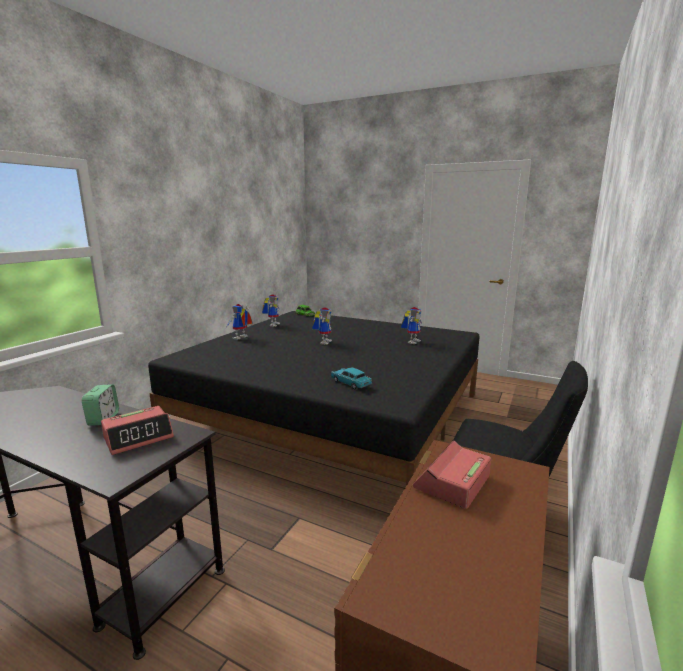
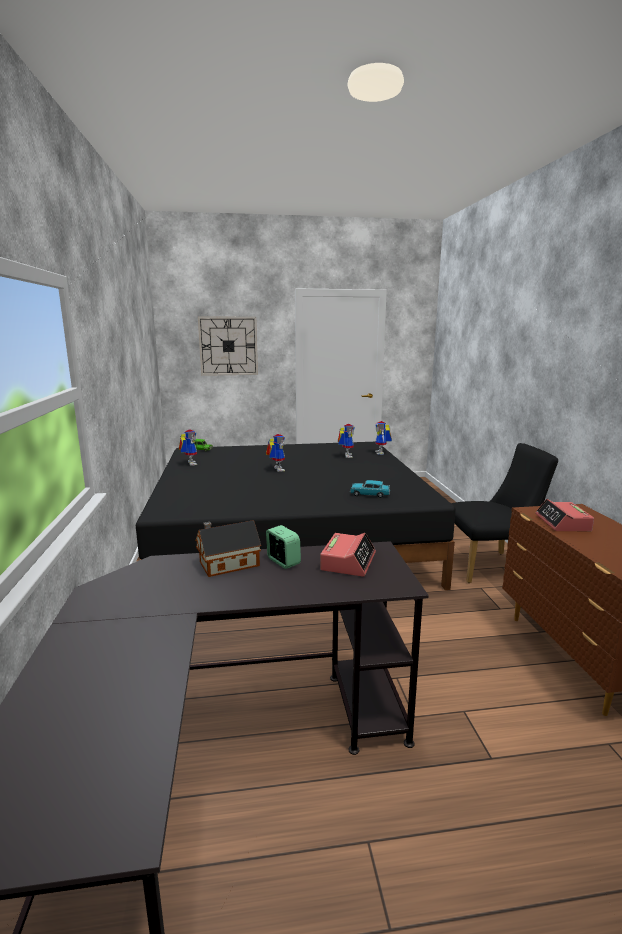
camera: 35 degrees left, 0 degrees up
toy robot [226,304,252,340] -> toy robot moved to [375,421,392,455]
none -> toy house [195,520,261,577]
none -> wall clock [198,317,258,376]

